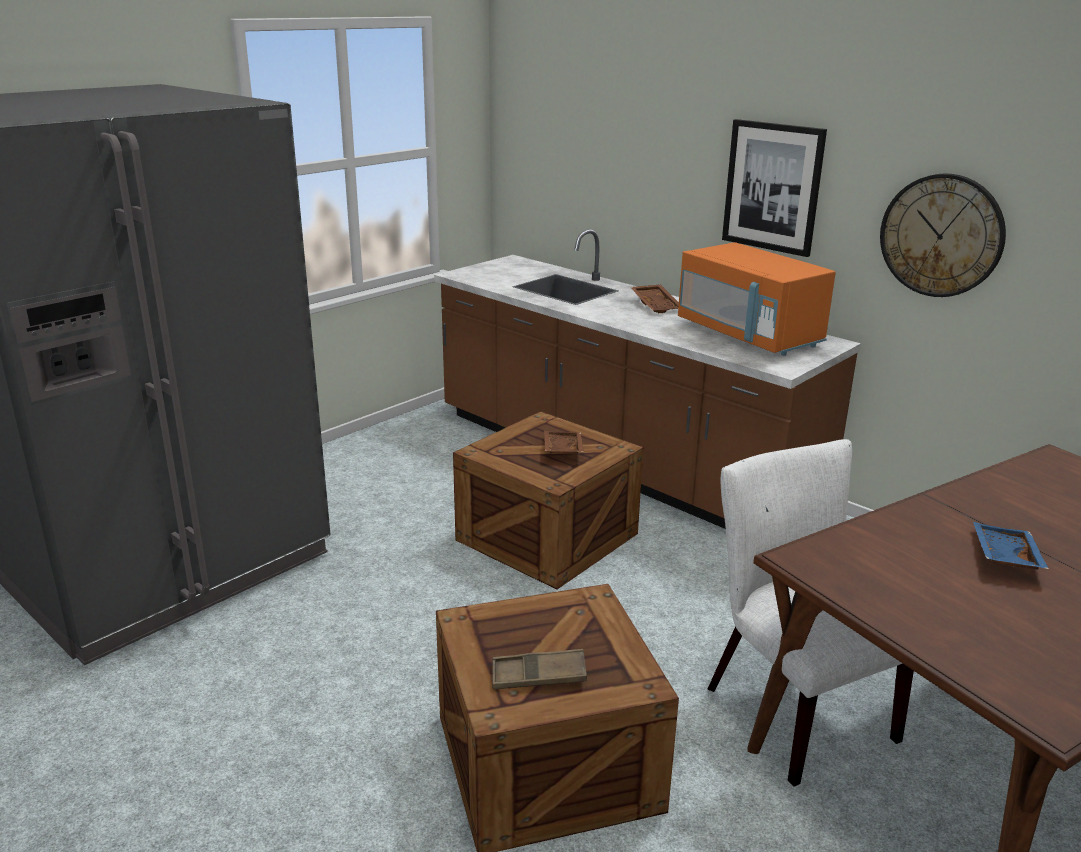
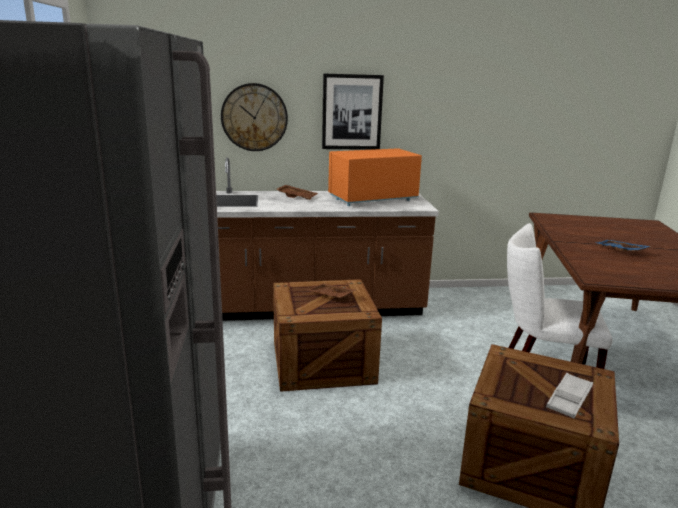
camera: 50 degrees left, 5 degrees down
brown tray [492,649,587,689] -> white tray [546,373,593,418]
orange microwave [678,242,836,356] -> orange microwave turned 150 degrees clockwise [328,148,422,206]
wall clock [880,173,1006,297] -> wall clock moved to [221,83,288,151]

